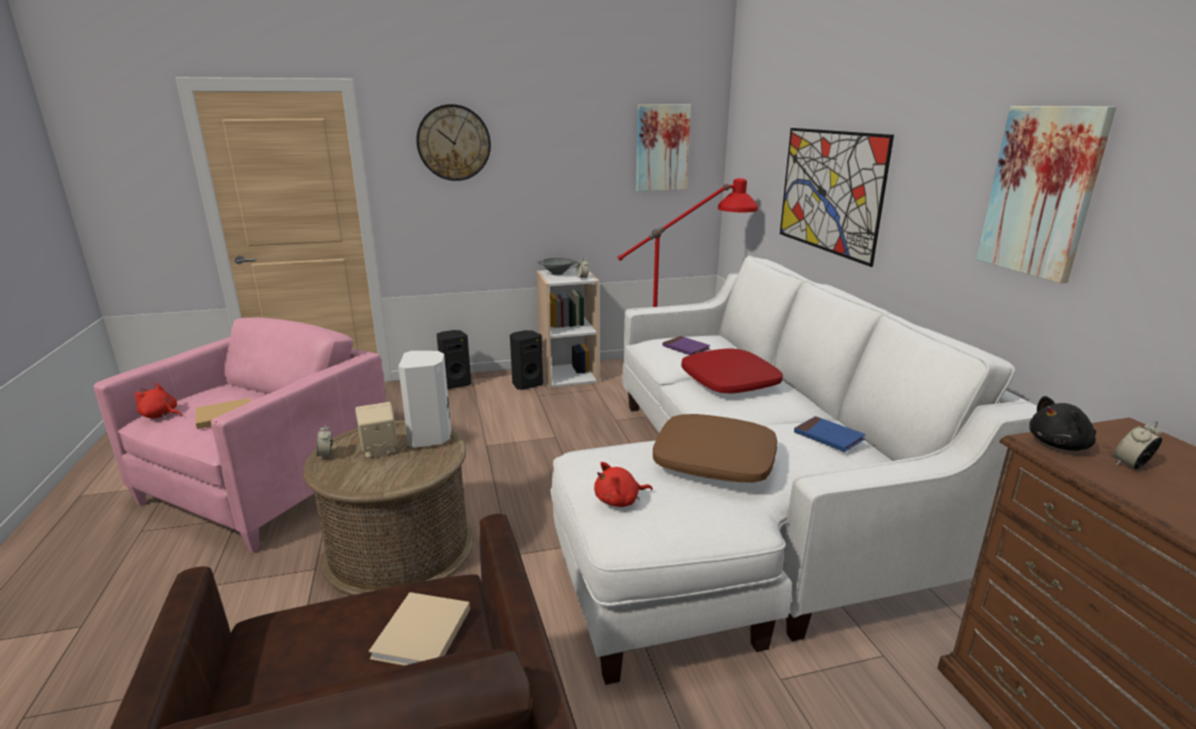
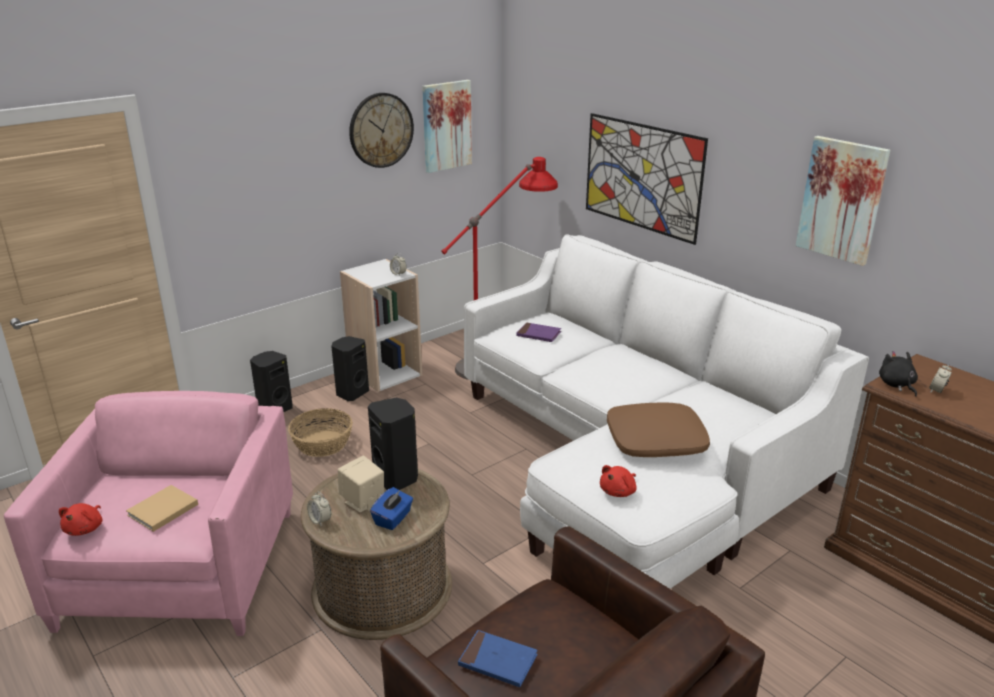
camera: 25 degrees left, 5 degrees up
red plush toy [135,383,182,419] -> red plush toy turned 75 degrees counterclockwise [59,503,102,536]
beige book [369,592,470,666] -> none
white speaker [398,351,451,448] -> black speaker [368,398,418,490]
wall clock [416,104,491,181] -> wall clock moved to [349,93,414,168]
grey bowl [537,258,577,276] -> none
red pillow [681,348,783,394] -> none
blue book [794,416,866,452] -> blue book moved to [458,630,538,687]
black plush toy [1029,396,1096,451] -> black plush toy turned 120 degrees clockwise [879,351,918,397]
none -> basket [288,408,353,457]
none -> blue tissue box [370,487,413,530]

